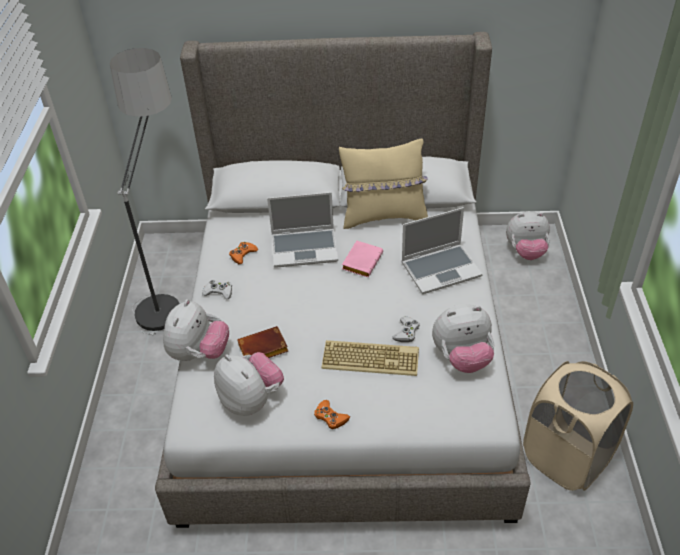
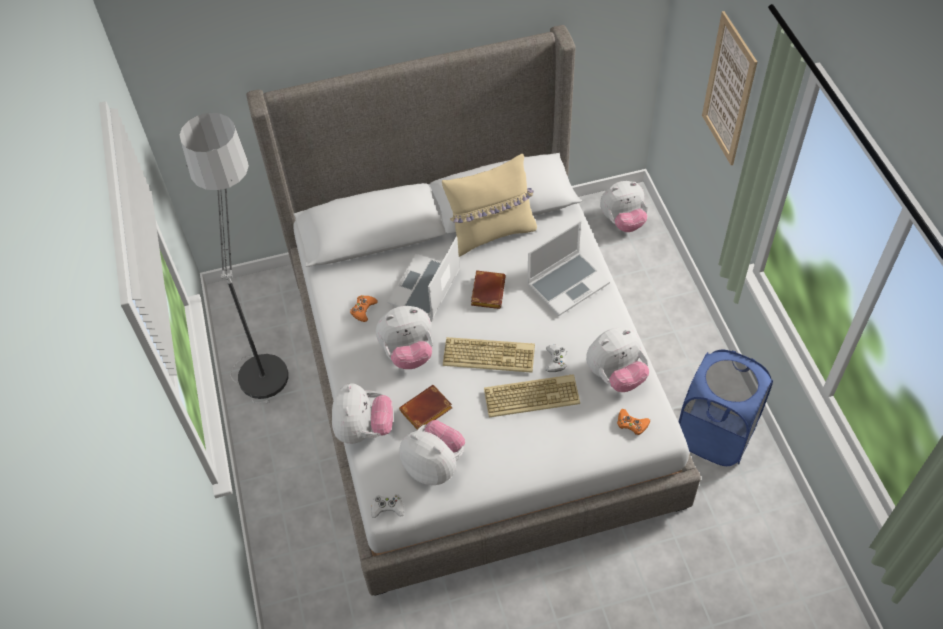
camera: 15 degrees left, 10 degrees up
white game controller [202,280,232,299] -> white game controller moved to [371,494,404,518]
laptop [267,192,338,268] -> laptop turned 135 degrees clockwise [387,237,460,318]
orange game controller [314,400,350,429] -> orange game controller moved to [617,409,650,435]
pink book [342,241,383,277] -> brown book [471,270,506,309]
beige laundry basket [523,361,633,491] -> blue laundry basket [679,350,773,466]
none -> plush toy [376,306,433,369]
none -> keyboard [443,337,535,373]
none -> picture [702,11,757,165]

